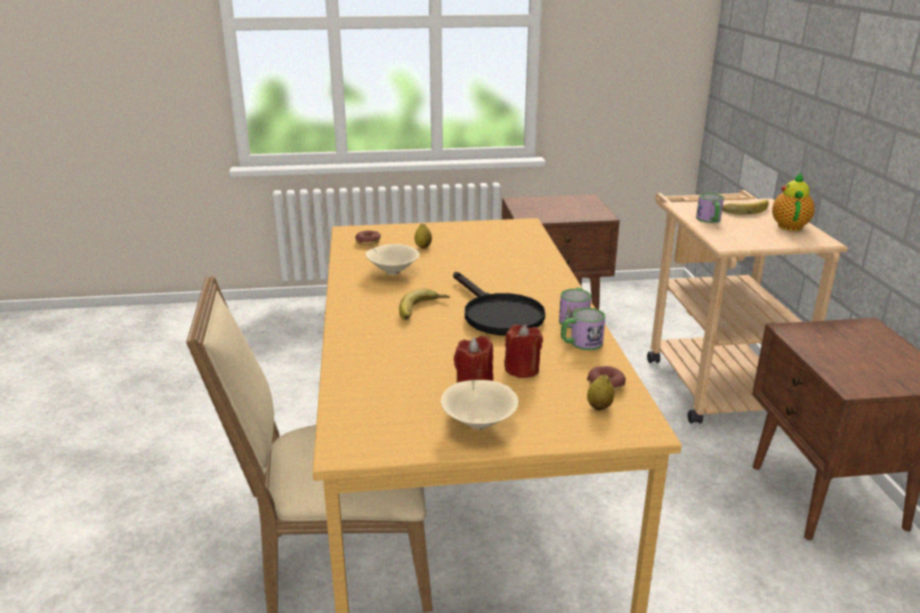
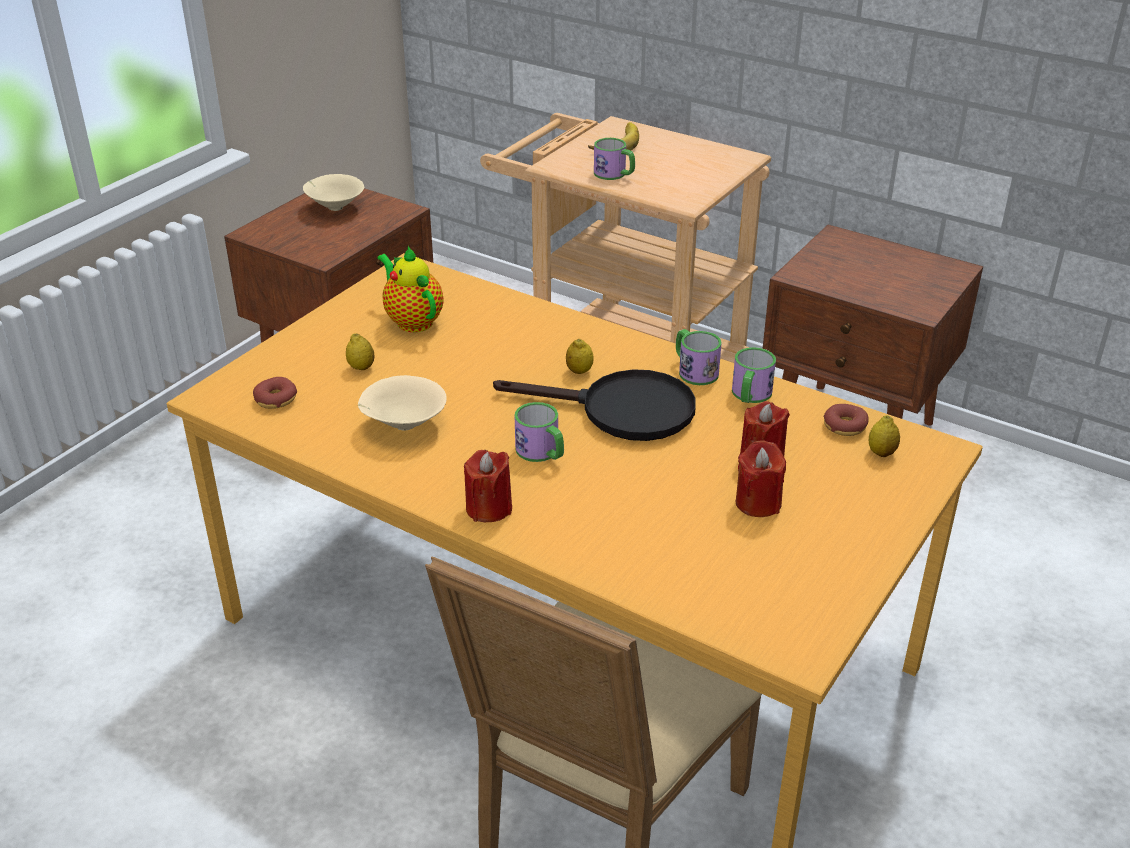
camera: 50 degrees left, 10 degrees up
banana [399,288,450,320] -> mug [514,402,564,462]
beige bowl [440,380,518,430] -> beige bowl moved to [303,174,364,211]
teapot [772,172,815,231] -> teapot moved to [377,246,444,332]
none -> red candle [464,450,512,522]
none -> lemon [566,339,594,374]

